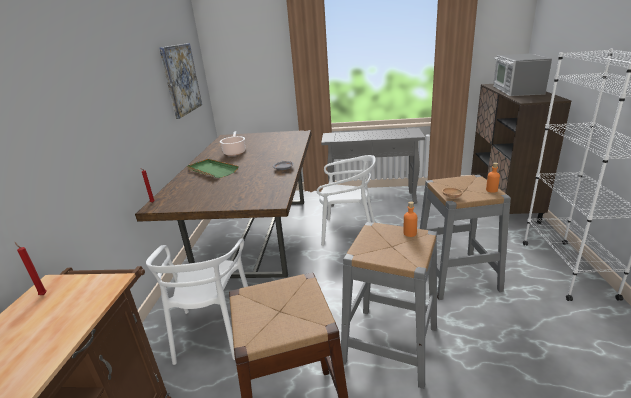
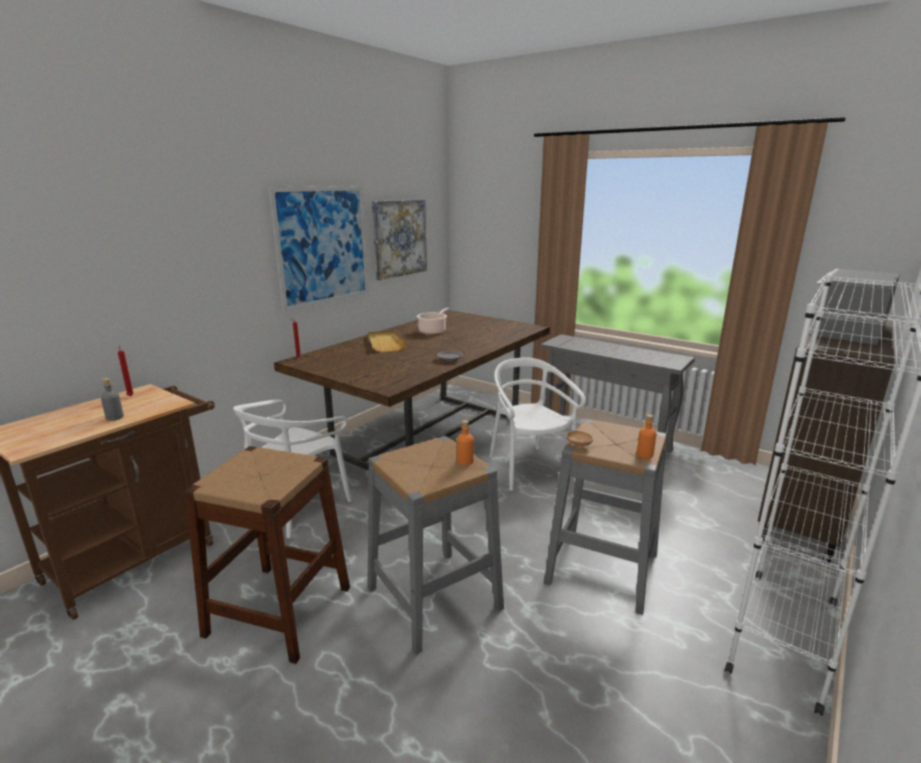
camera: 30 degrees right, 5 degrees down
green tray [187,159,239,178] -> beige tray [368,330,408,352]
white chair [317,155,376,246] -> white chair turned 150 degrees counterclockwise [489,358,586,491]
none -> grey bottle [101,378,124,421]
none -> picture [269,186,369,312]

